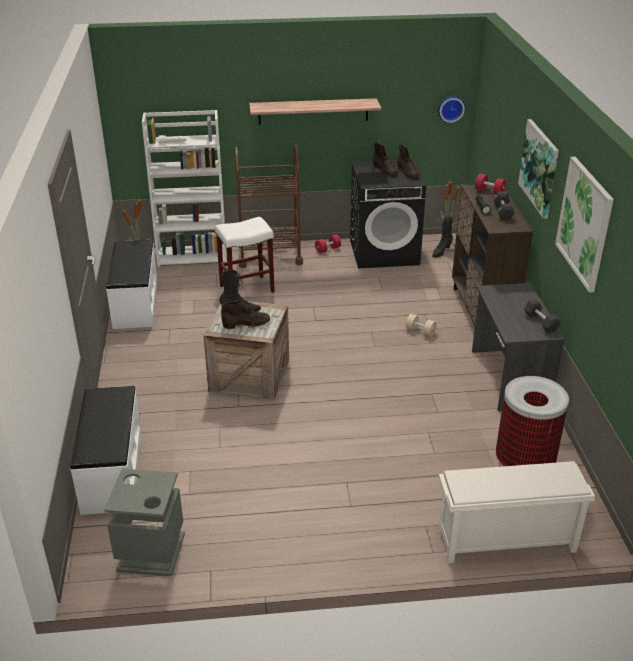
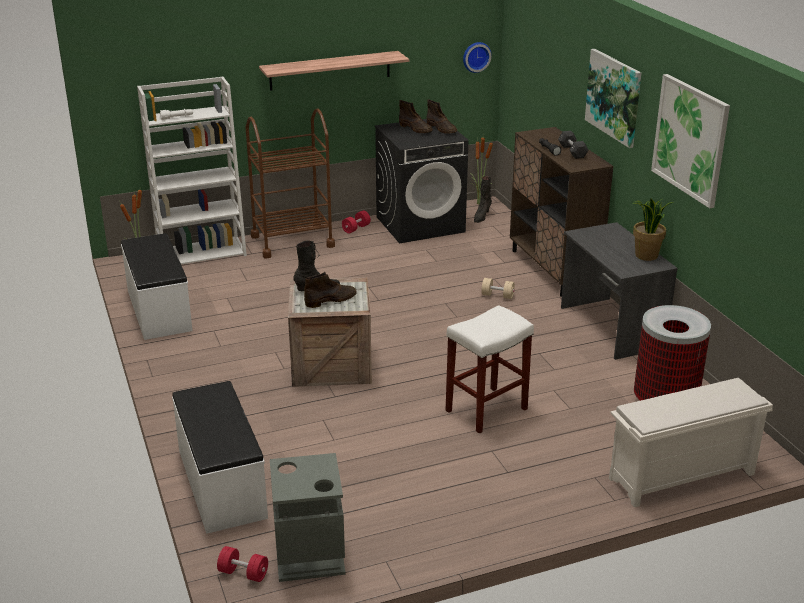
camera: 15 degrees left, 5 degrees down
white stool [215,217,275,293] -> white stool moved to [446,305,534,434]
red dumbbell [475,173,507,194] -> red dumbbell moved to [217,546,268,582]
black dumbbell [524,299,561,333] -> potted plant [632,198,671,261]

